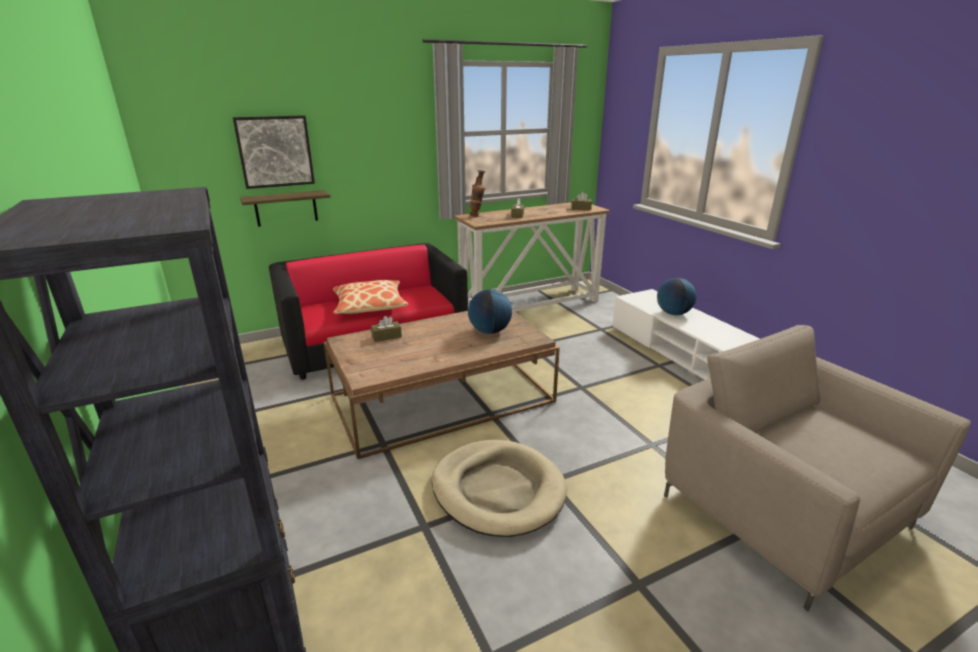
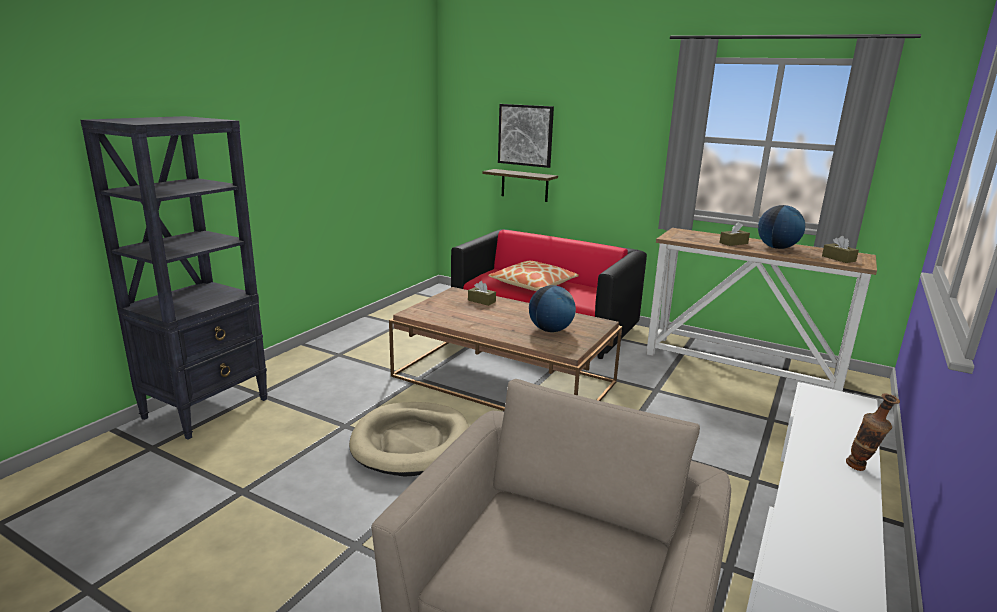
camera: 55 degrees right, 5 degrees down
vase [469,170,486,217] -> vase moved to [846,393,900,471]
globe [657,278,696,315] -> globe moved to [758,205,805,249]

